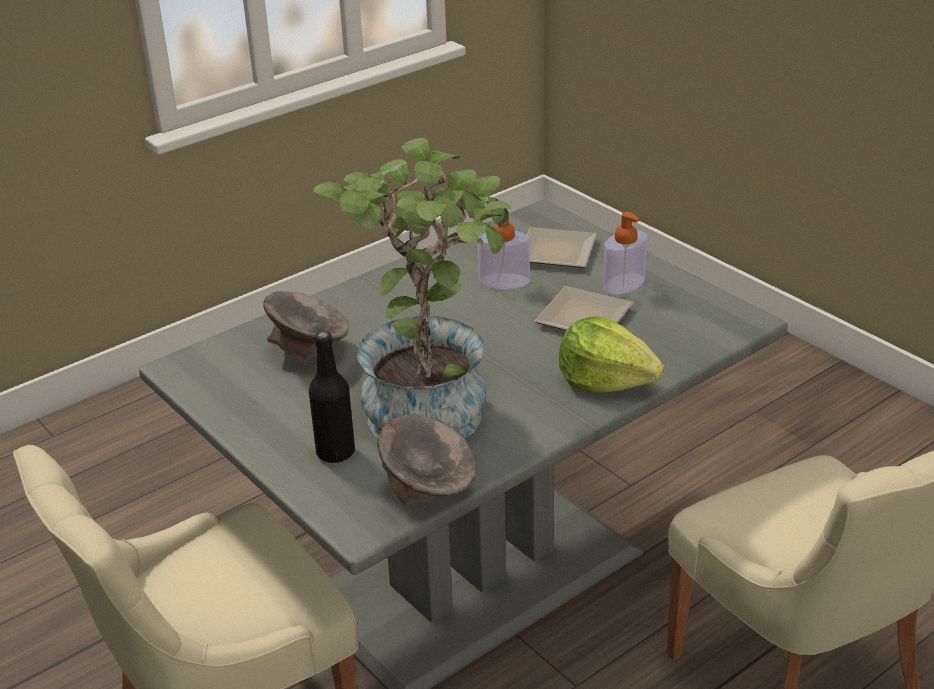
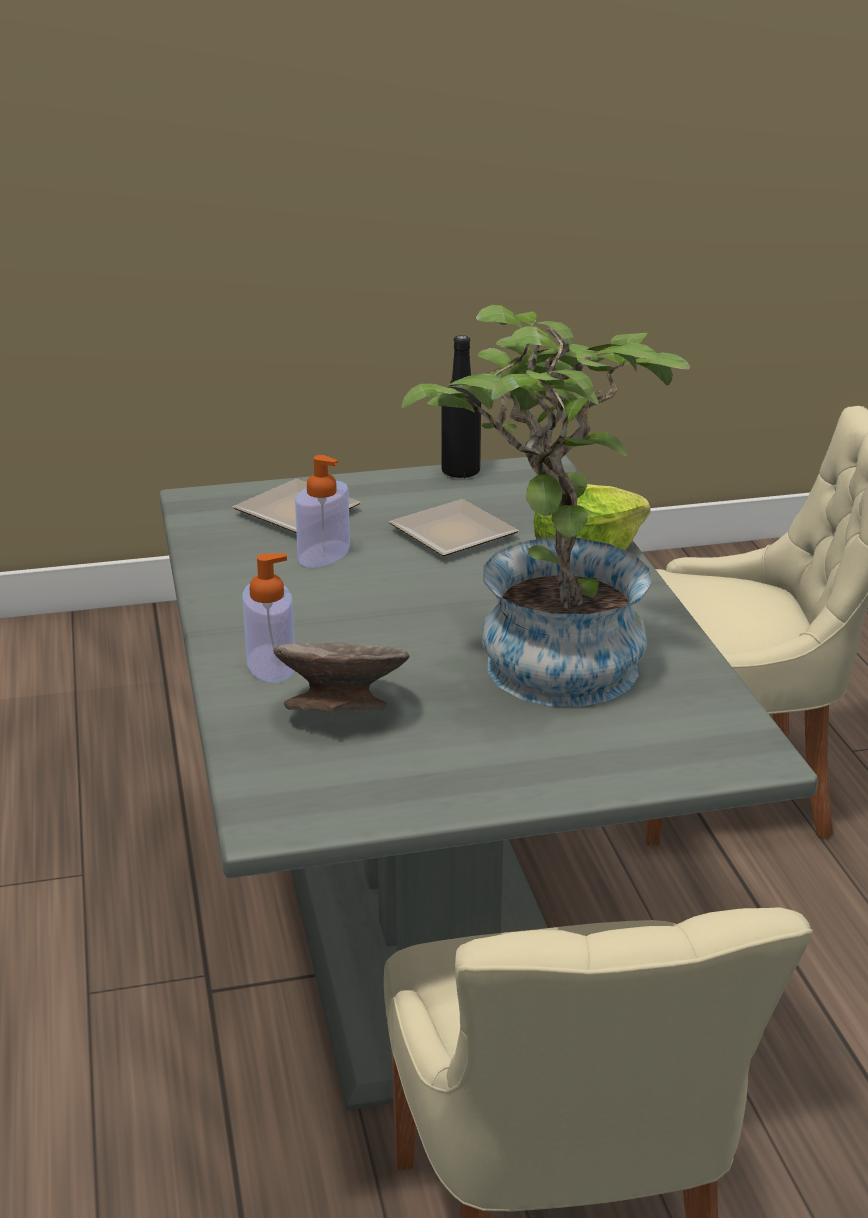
camera: 65 degrees left, 5 degrees down
black bottle [309,331,355,463] -> black bottle moved to [441,335,481,478]
grey bowl [377,414,477,506] -> none
soap dispenser [603,212,647,295] -> soap dispenser moved to [242,553,295,683]

